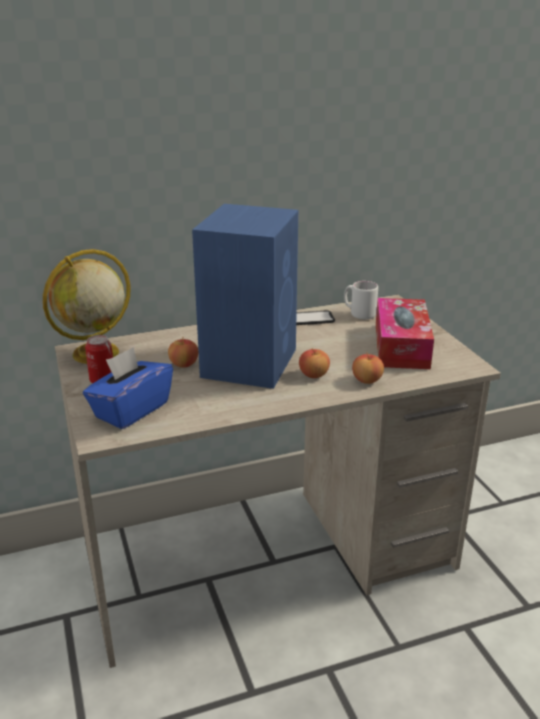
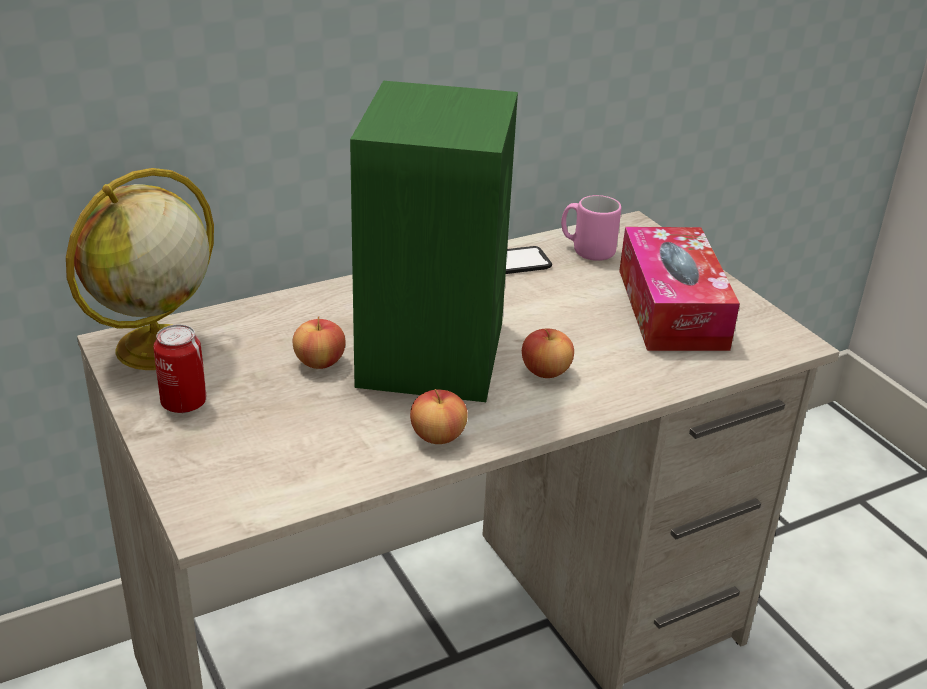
camera: 10 degrees left, 5 degrees up
blue tissue box [83,347,173,429] -> none
blue speaker [192,204,298,389] -> green speaker [350,81,518,402]
white mug [344,281,378,320] -> pink mug [561,195,621,261]
apple [352,352,384,384] -> apple moved to [410,389,468,444]

